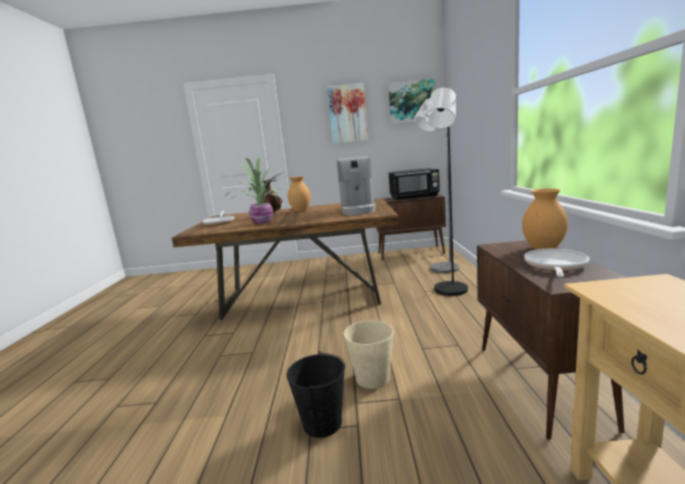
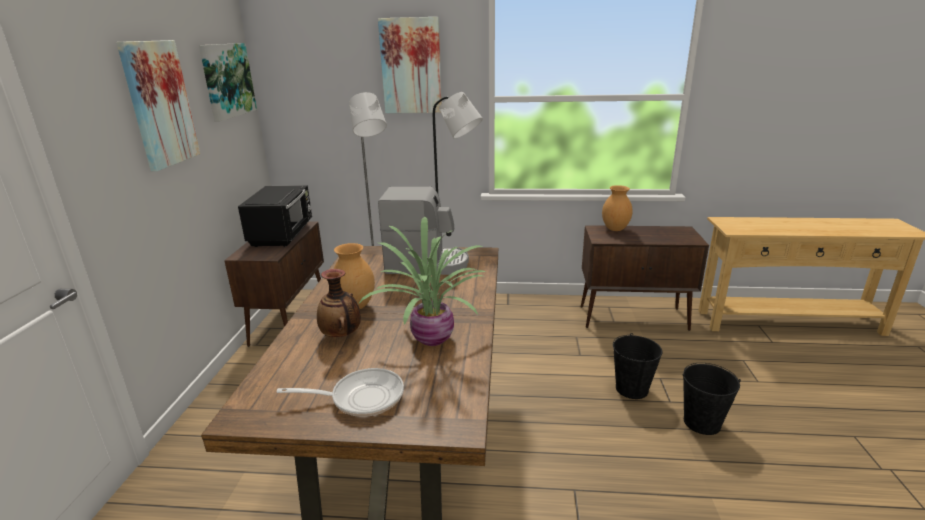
camera: 85 degrees left, 10 degrees up
beige bucket [343,320,394,389] -> black bucket [613,333,662,399]
frying pan [524,249,589,277] -> none
none -> picture [378,17,442,113]

